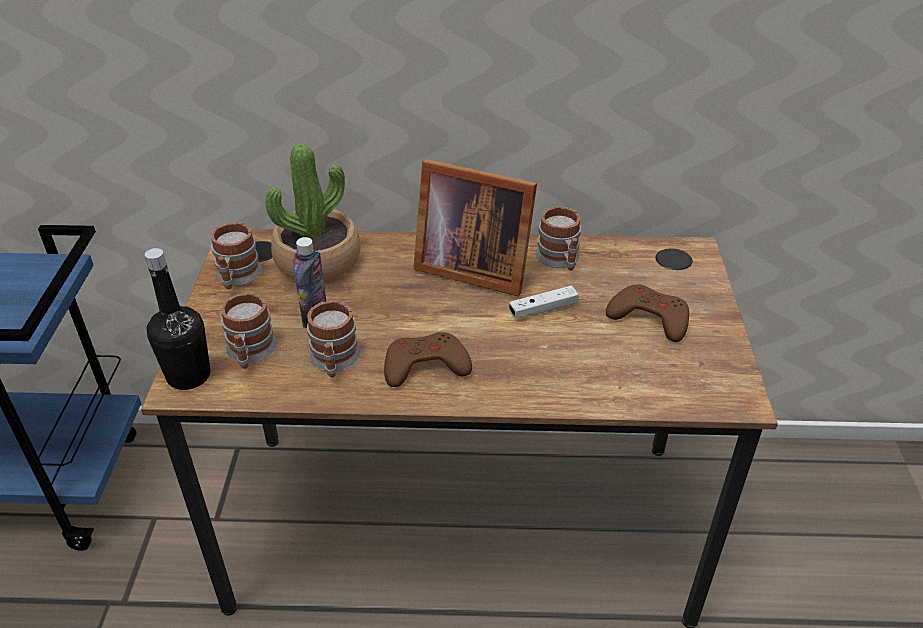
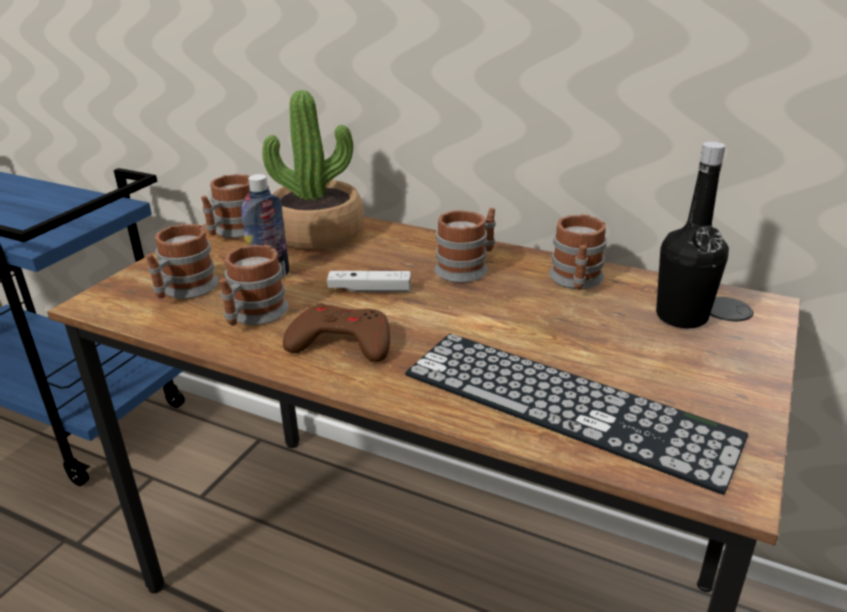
camera: 25 degrees right, 10 degrees down
black bottle [145,248,211,390] -> black bottle moved to [656,142,729,328]
picture frame [413,159,537,296] -> mug [435,208,496,283]
white game controller [509,286,579,318] -> white game controller moved to [327,271,411,292]
brown game controller [606,284,689,342] -> none
none -> keyboard [405,334,748,495]

